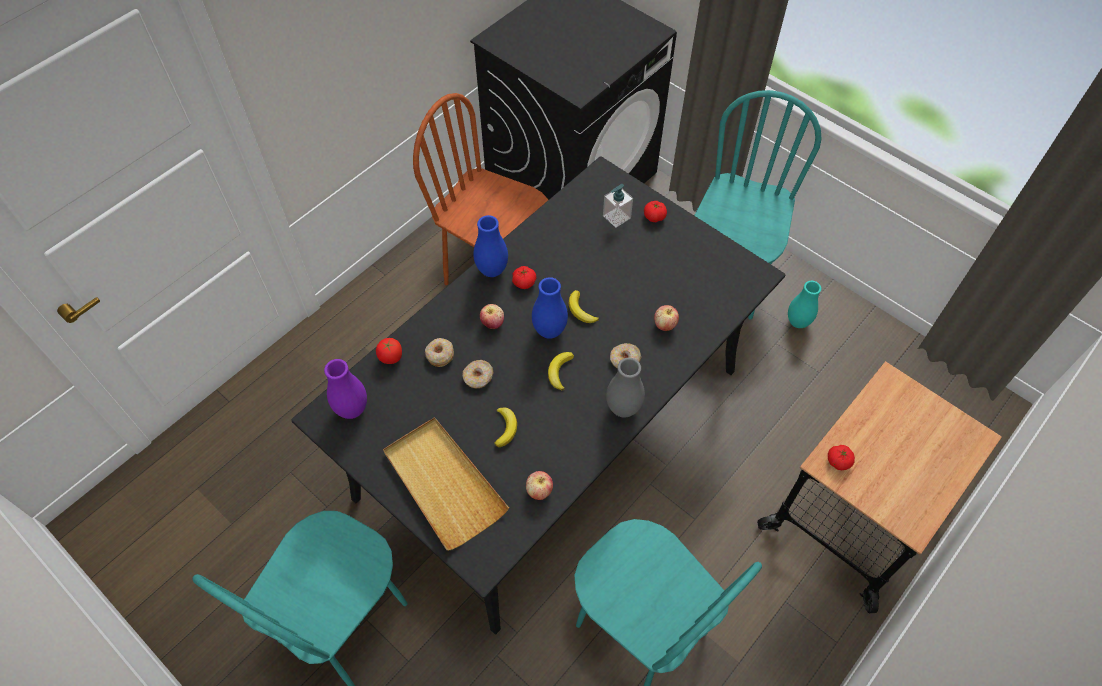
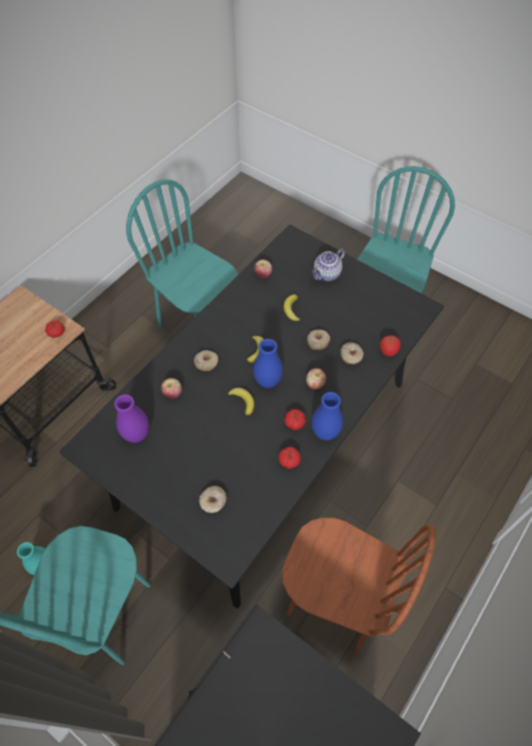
camera: 175 degrees right, 0 degrees up
purple vase [324,359,367,419] -> purple vase moved to [114,394,149,443]
beige tray [383,417,509,551] -> teapot [311,248,345,281]
soap dispenser [603,184,633,228] -> donut [199,486,227,513]
grey vase [606,358,645,417] -> none
tomato [644,201,667,222] -> tomato moved to [278,447,301,469]

